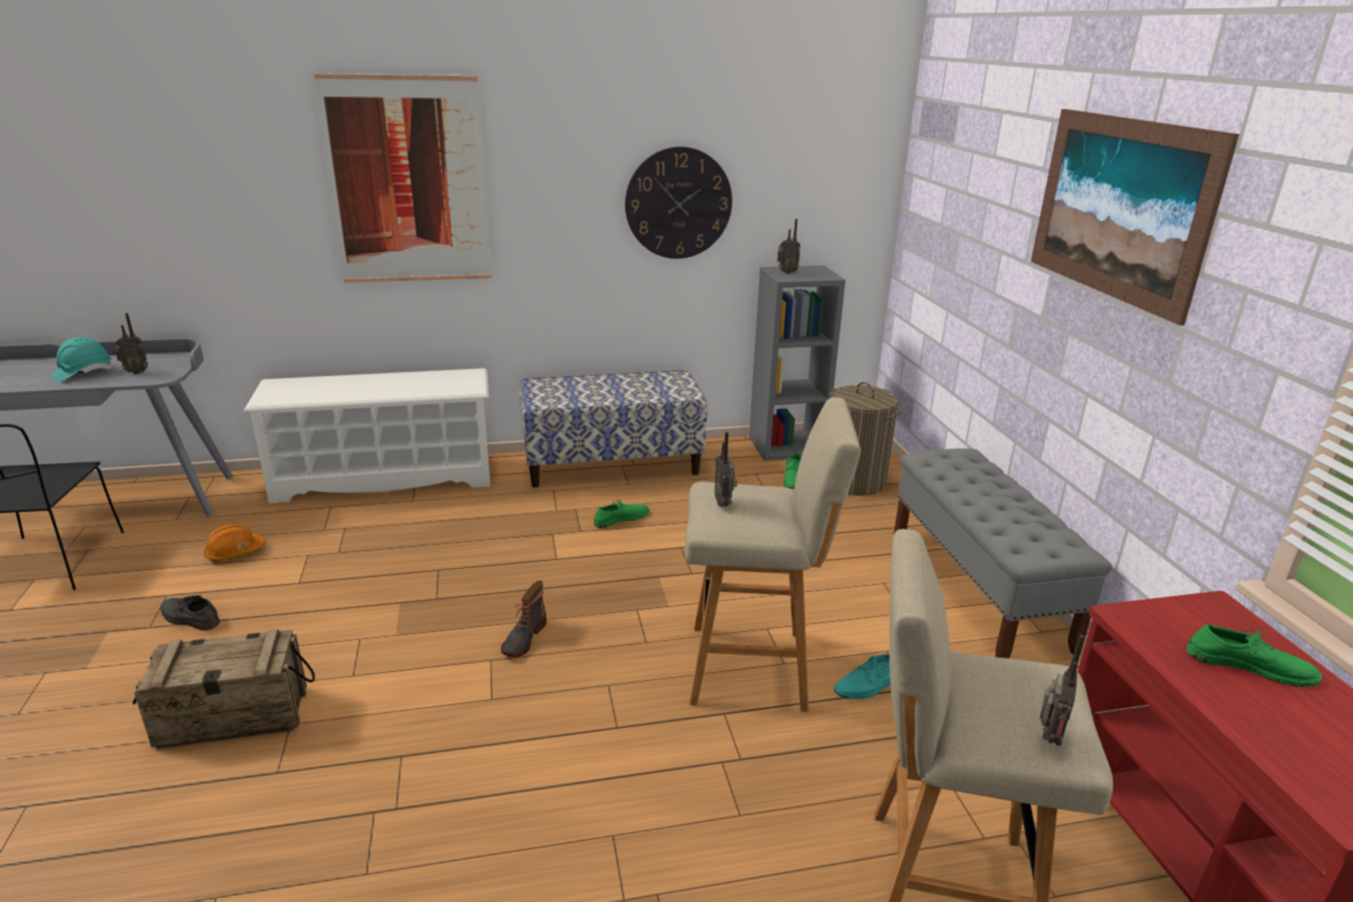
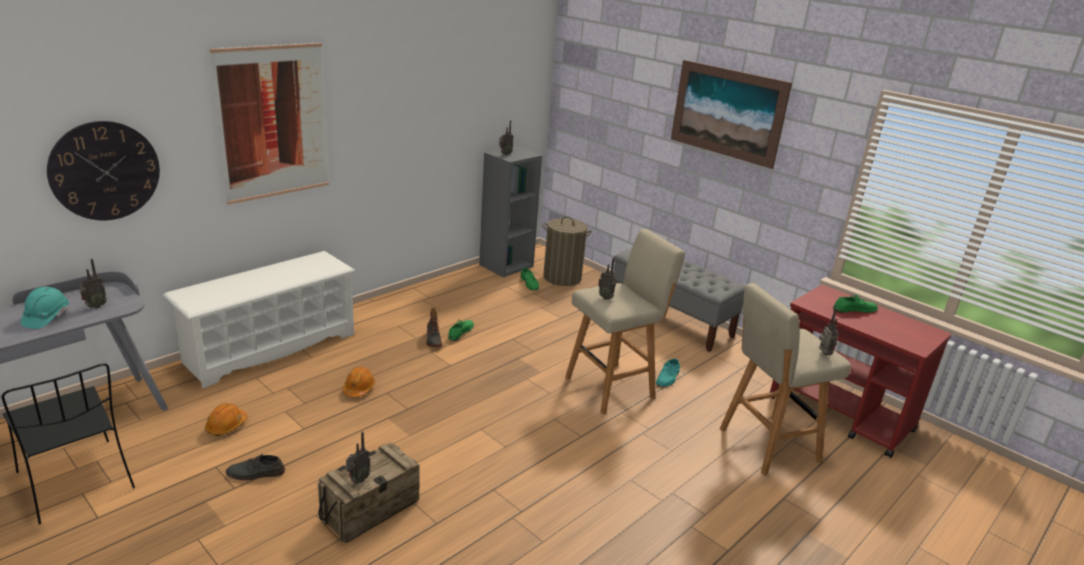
camera: 35 degrees left, 0 degrees up
boot [501,581,547,657] -> boot moved to [426,308,442,347]
bench [519,370,707,487] -> none
wall clock [625,147,732,259] -> wall clock moved to [47,121,160,220]
none -> orange hard hat [343,367,375,397]
none -> radio [346,431,371,483]

